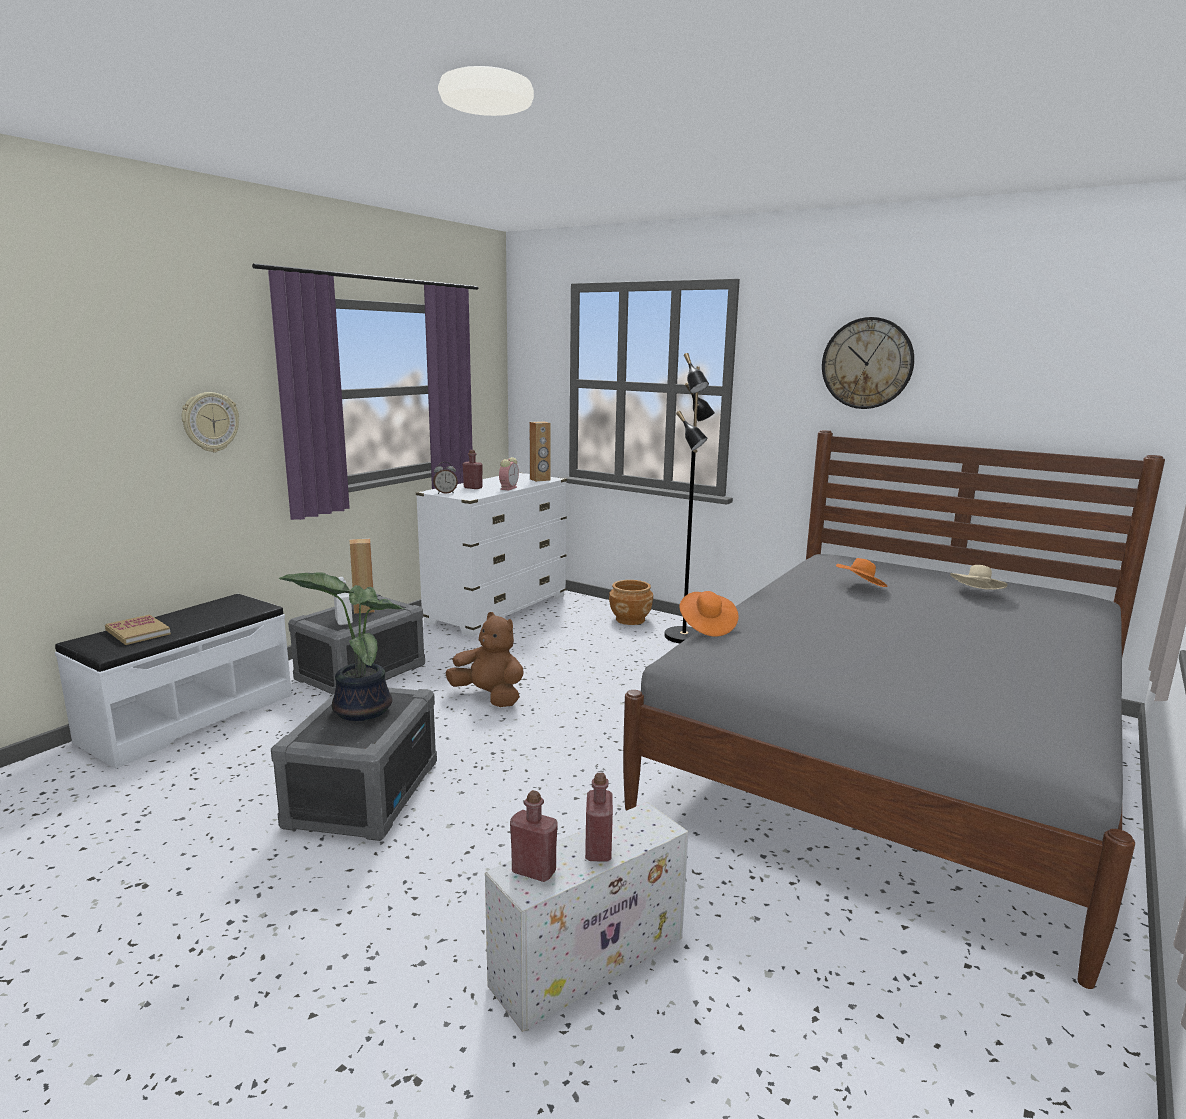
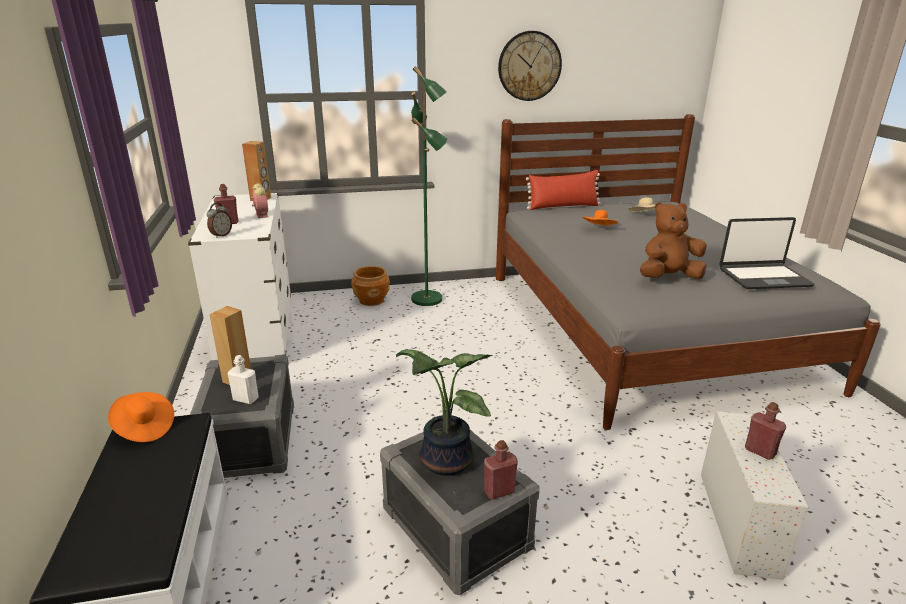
camera: 45 degrees left, 10 degrees up
book [105,614,171,645] -> none
wall clock [182,392,239,452] -> none
brown plush toy [446,612,524,707] -> brown plush toy moved to [640,202,707,279]
red bottle [510,790,558,882] -> red bottle moved to [484,440,518,500]
black floor lamp [664,353,715,643] -> green floor lamp [411,66,447,306]
orange hat [680,591,739,637] -> orange hat moved to [108,392,174,442]
none -> red pillow [526,170,601,210]
none -> laptop [719,217,815,289]

